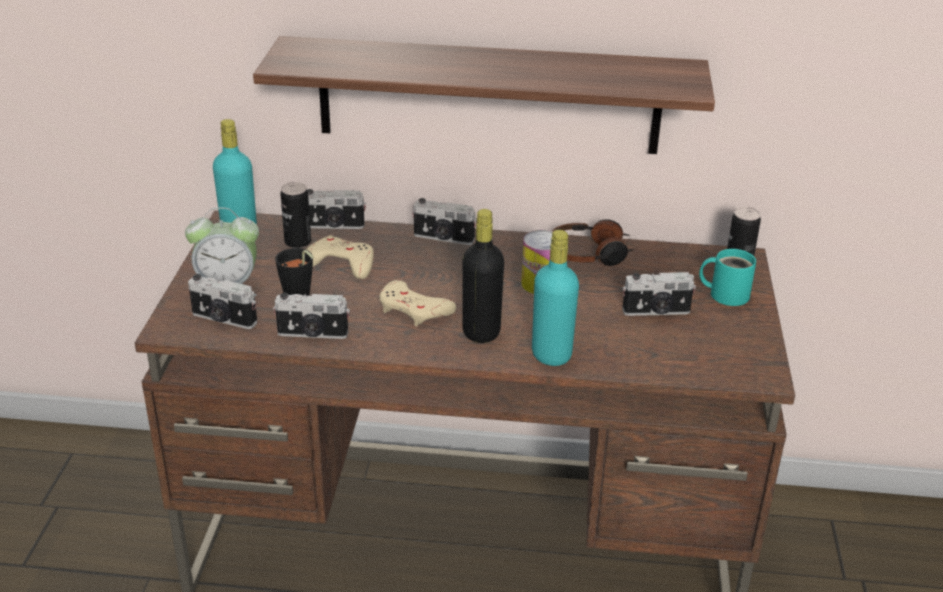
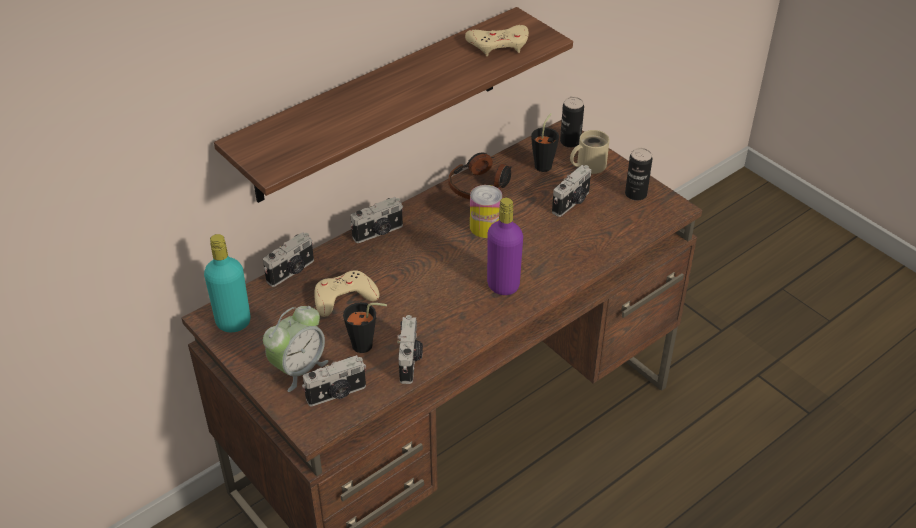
camera: 45 degrees left, 10 degrees up
camera [273,293,350,339] -> camera turned 45 degrees counterclockwise [397,315,423,384]
can [280,182,311,248] -> can moved to [625,148,652,201]
beige game controller [379,280,456,326] -> beige game controller moved to [465,25,529,56]
black bottle [462,209,504,343] -> purple bottle [487,198,523,295]
turquoise bottle [532,230,579,366] -> none
turquoise mug [699,249,756,306] -> beige mug [570,130,610,174]
none -> black cup [531,113,559,172]

